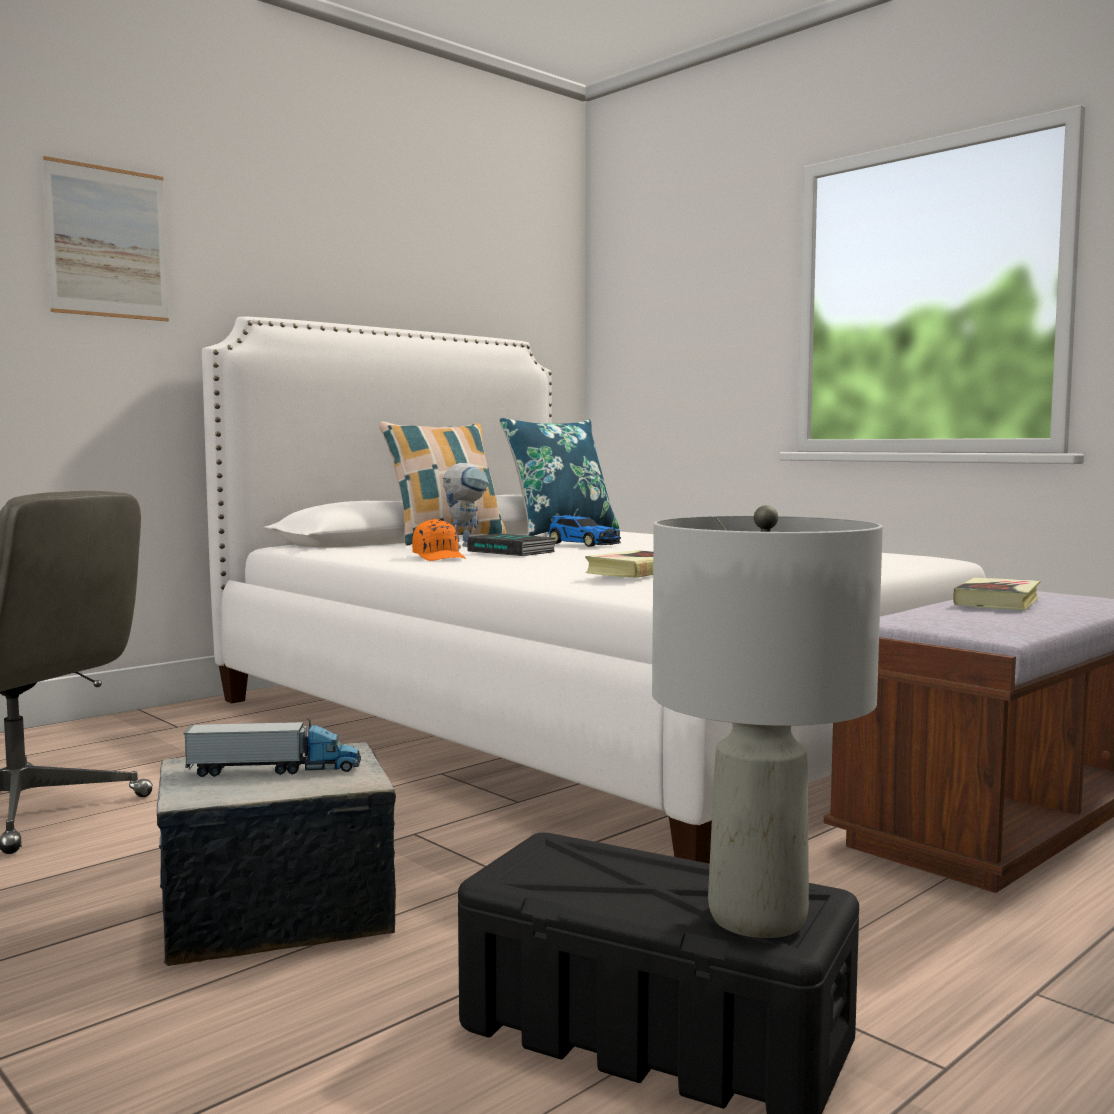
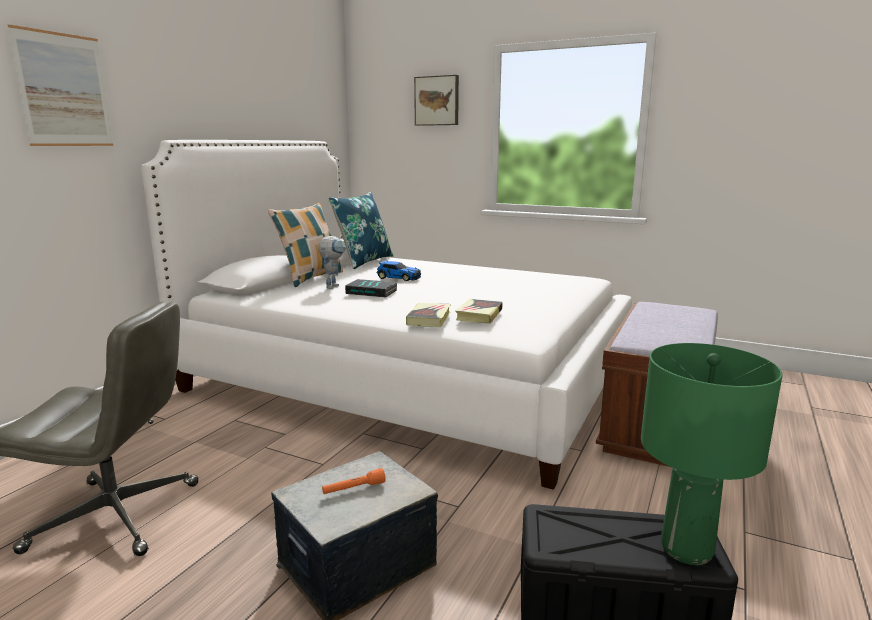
camera: 20 degrees left, 10 degrees up
toy truck [183,718,361,777] -> orange flashlight [322,468,386,494]
orange cap [412,519,466,561] -> none
grey table lamp [652,505,883,938] -> green table lamp [641,343,782,565]
book [953,578,1040,610] -> book moved to [406,303,451,327]
none -> picture [414,75,459,126]

